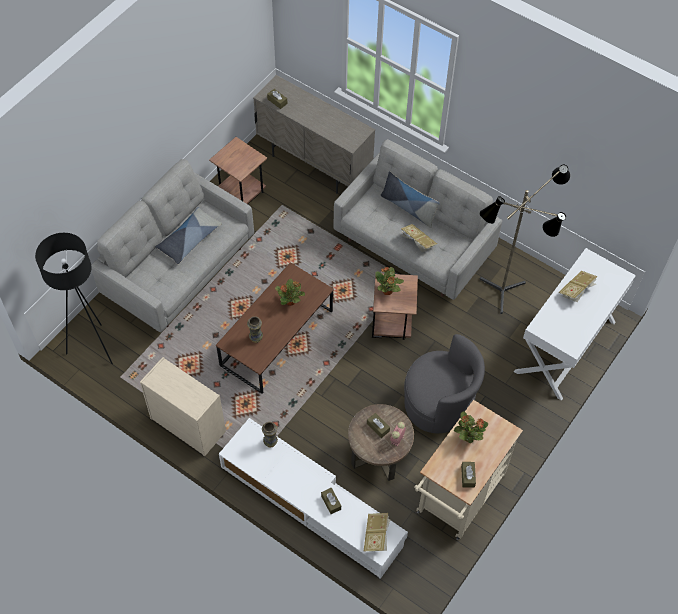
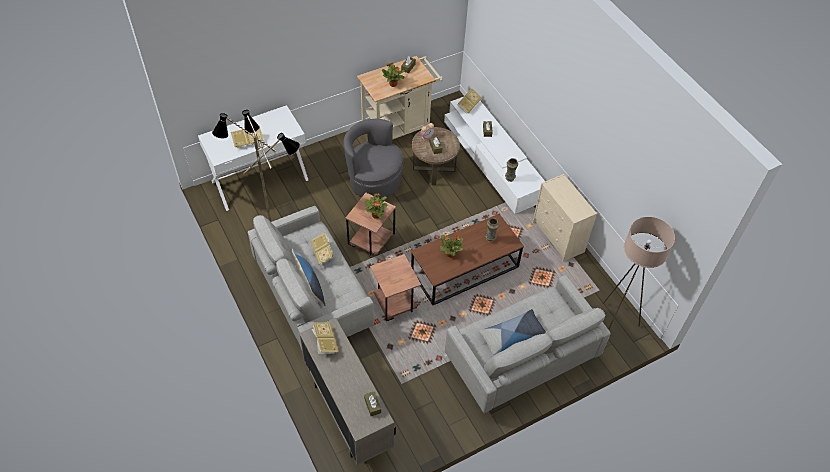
camera: 155 degrees left, 5 degrees down
black floor lamp [35,233,113,364] -> beige floor lamp [603,217,675,330]
brown side table [209,137,267,205] -> brown side table moved to [370,254,421,321]
none -> book [312,322,339,354]

